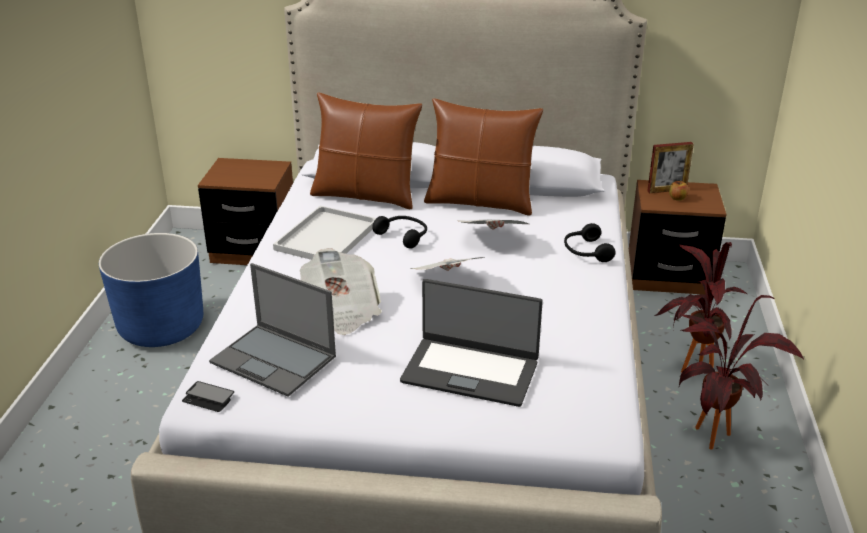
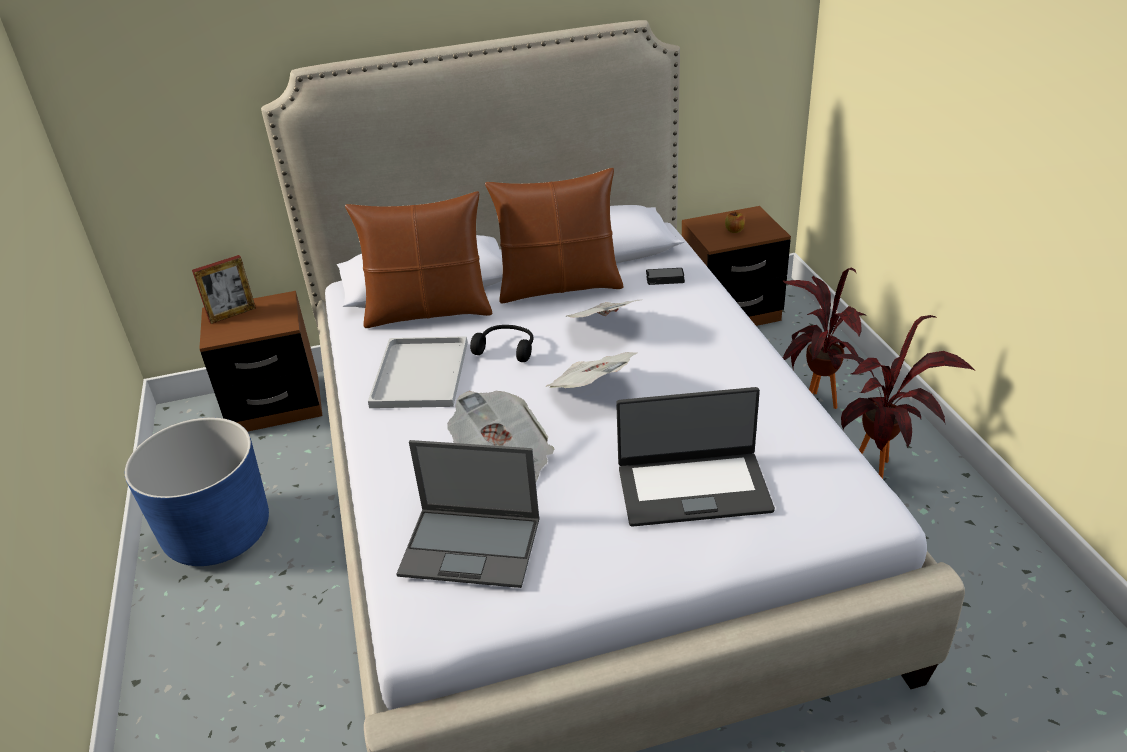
camera: 20 degrees left, 5 degrees up
phone [182,381,234,412] -> phone moved to [646,268,685,285]
black headphones [564,223,615,262] -> none
picture frame [647,142,694,193] -> picture frame moved to [192,255,256,324]

